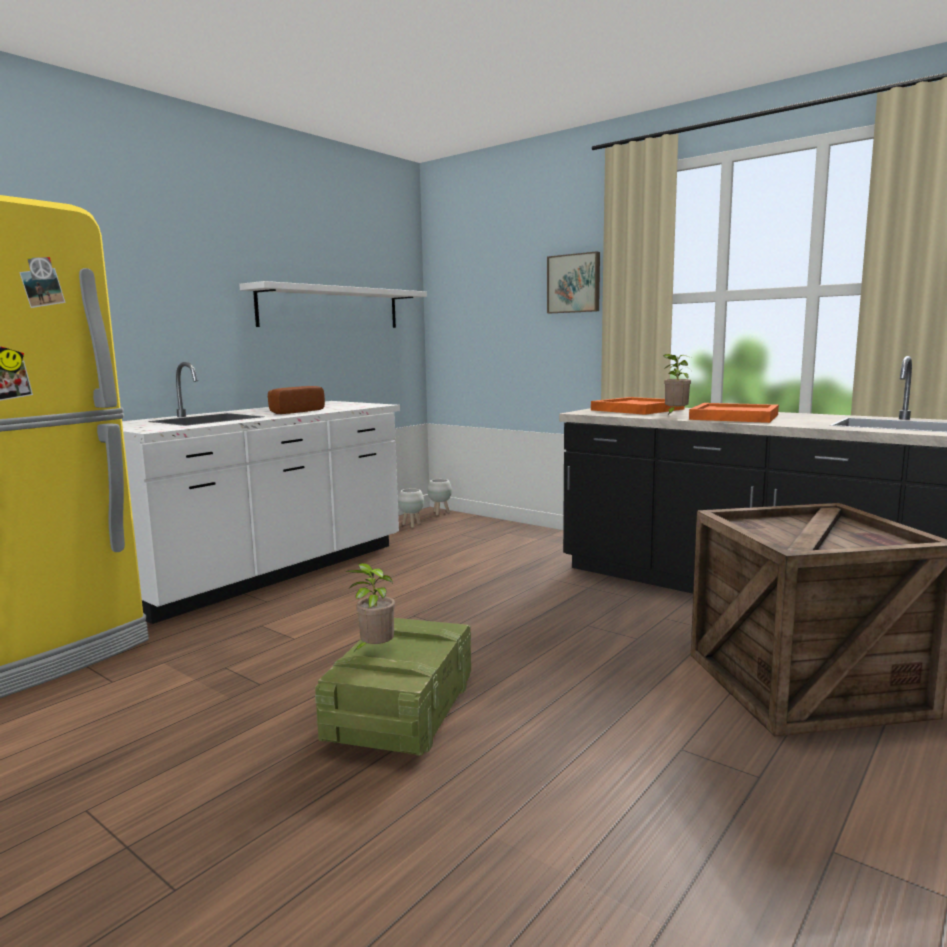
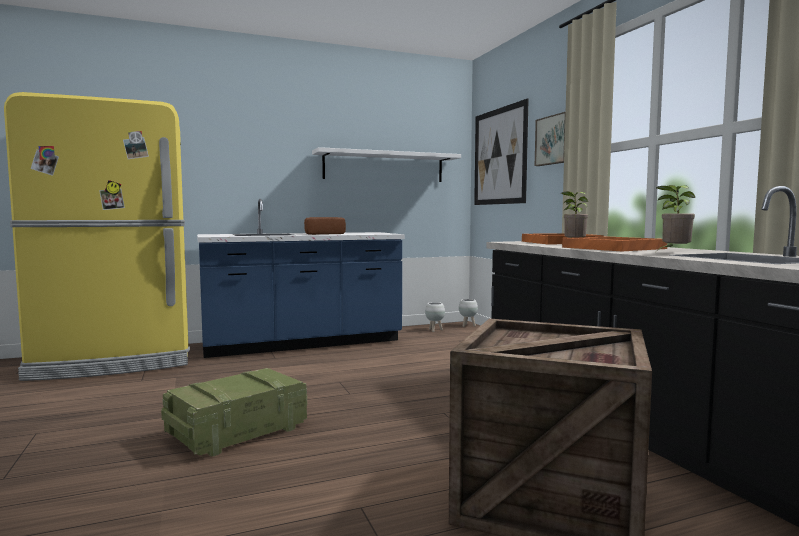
camera: 30 degrees right, 5 degrees down
white counter [122,362,400,624] -> blue counter [197,199,405,358]
potted plant [345,563,395,651] -> potted plant moved to [656,185,695,250]
none -> picture [474,99,529,205]

